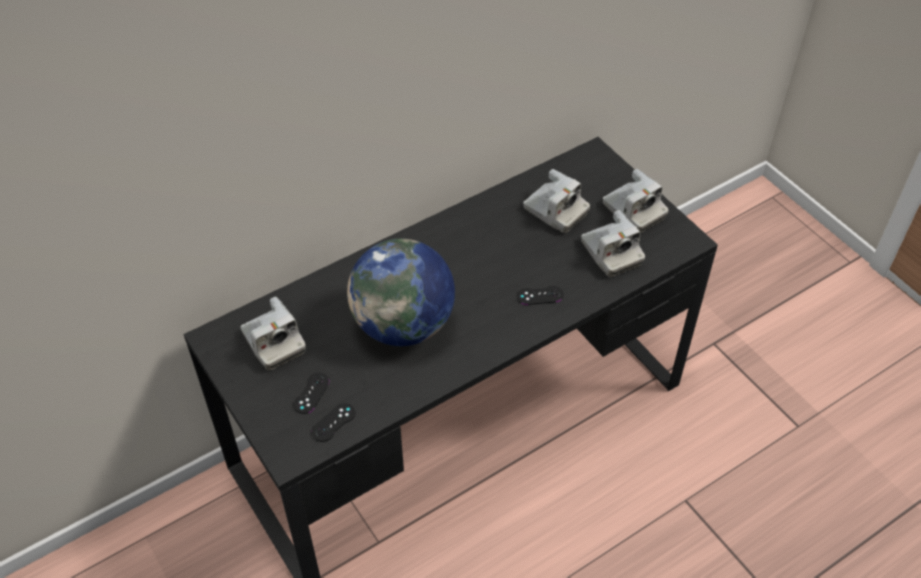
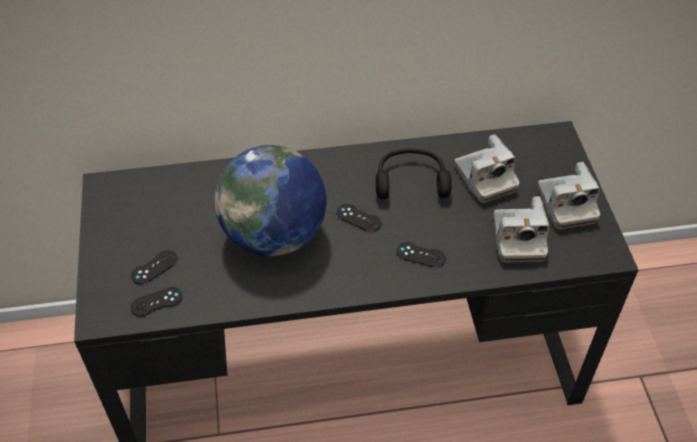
camera: 25 degrees right, 0 degrees up
camera [240,297,306,371] -> none
none -> black game controller [337,204,382,232]
none -> black headphones [376,148,452,199]

